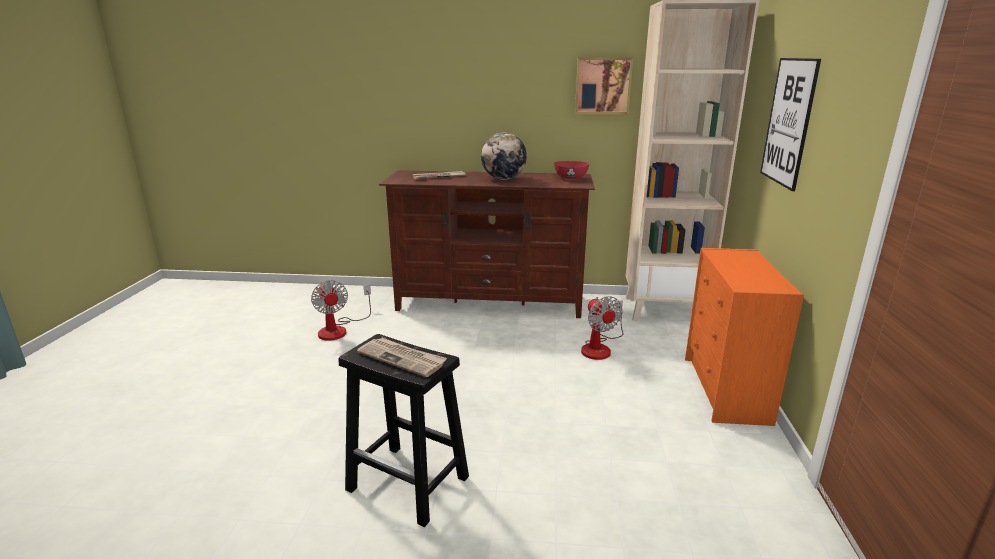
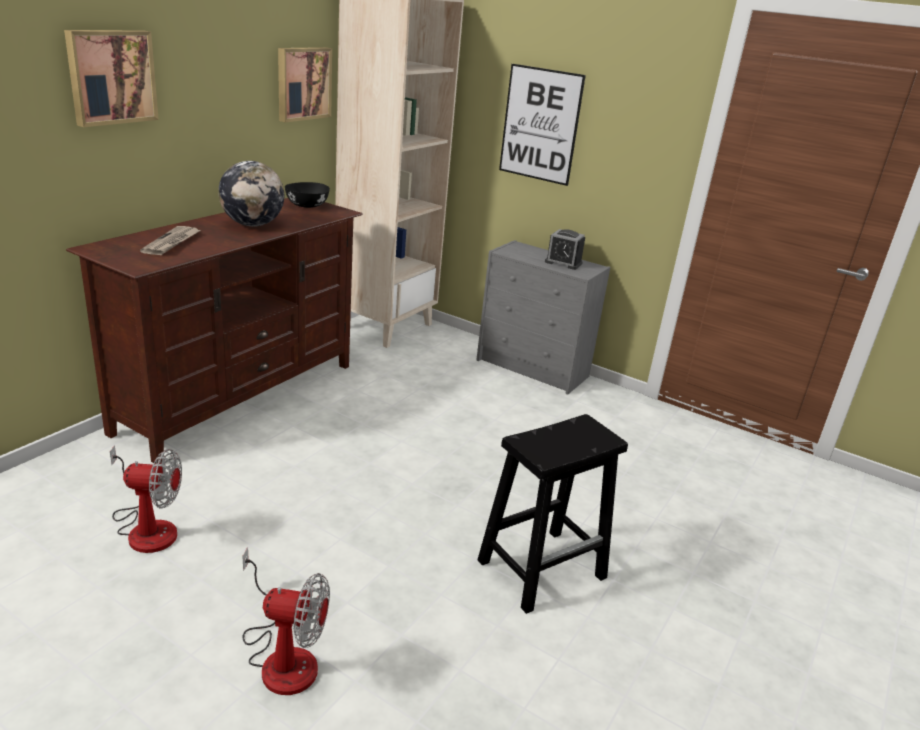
camera: 65 degrees left, 5 degrees up
newspaper [357,338,447,377] -> none
red bowl [554,161,589,179] -> black bowl [285,182,330,208]
fan [581,296,624,360] -> fan moved to [242,547,330,695]
orange dresser [685,248,804,426] -> grey dresser [476,240,610,395]
none -> picture [64,30,159,127]
none -> alarm clock [545,229,585,270]

